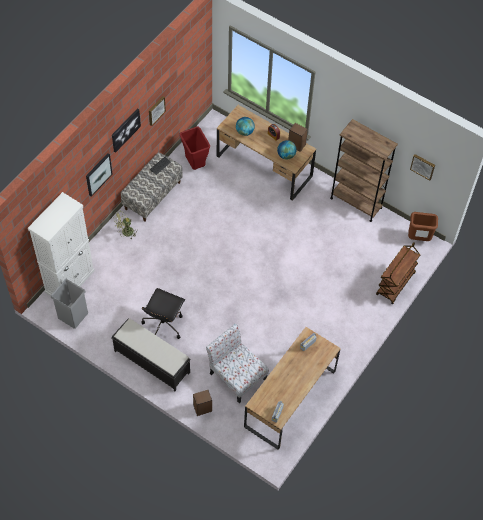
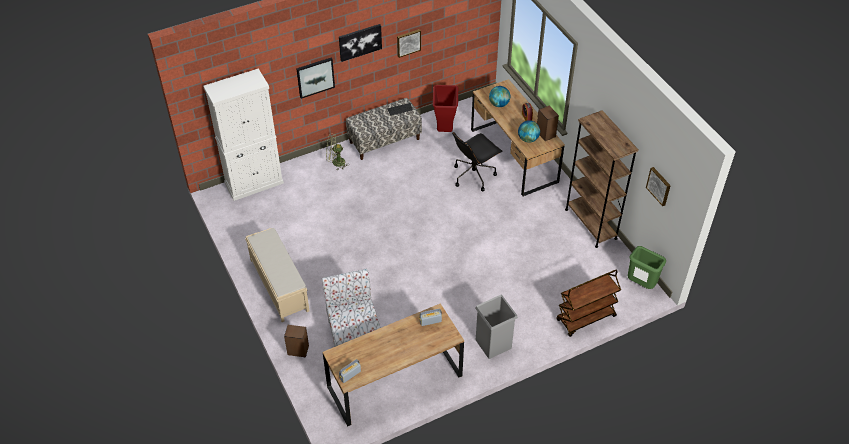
camera: 30 degrees right, 10 degrees down
grey trash can [51,279,88,329] -> grey trash can moved to [475,295,518,359]
black bench [111,318,191,392] -> beige bench [245,228,310,322]
black office chair [141,288,185,339] -> black office chair moved to [452,132,503,192]
brown trash can [408,212,438,241] -> green trash can [628,246,666,289]

